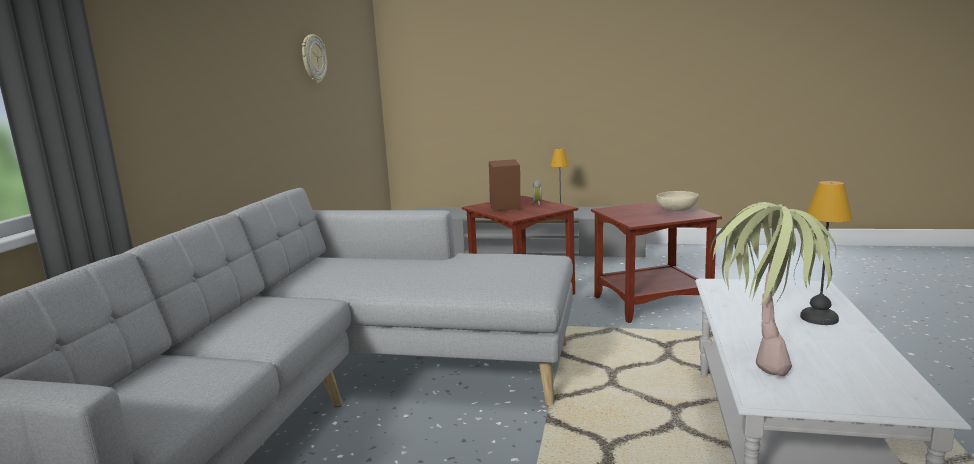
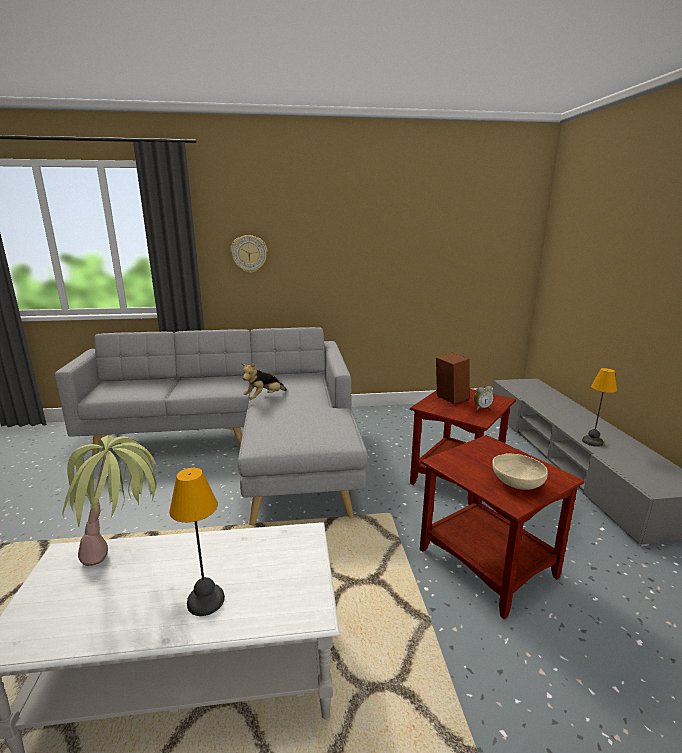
camera: 70 degrees right, 5 degrees up
wall clock [302,34,327,83] -> wall clock moved to [230,235,267,273]
none -> plush toy [241,363,287,400]

